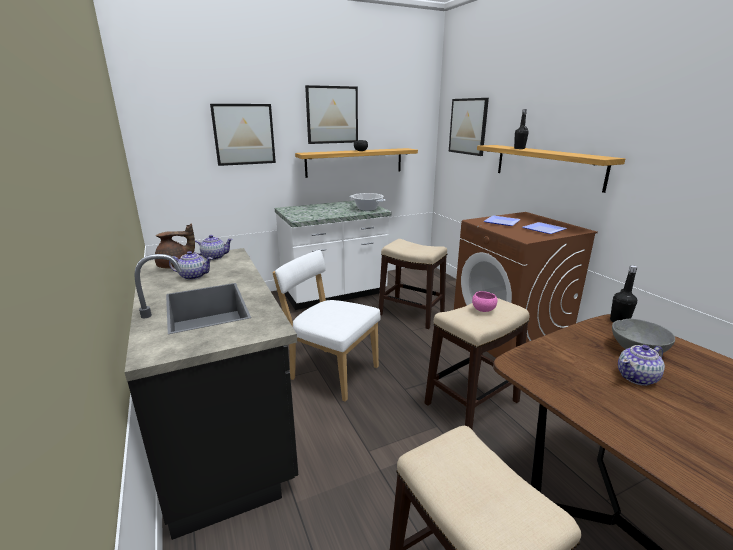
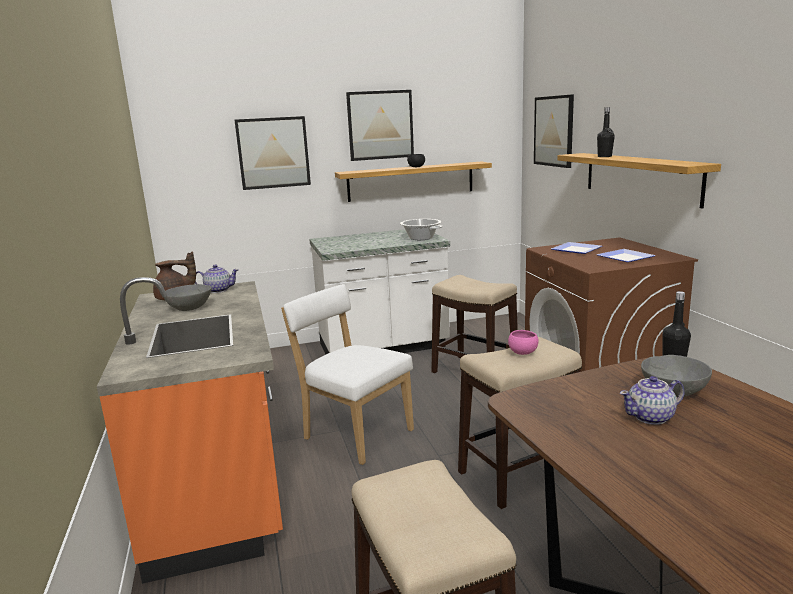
camera: 10 degrees right, 5 degrees down
black counter [125,248,298,540] -> orange counter [97,277,283,584]
teapot [169,251,213,280] -> grey bowl [164,284,211,311]

